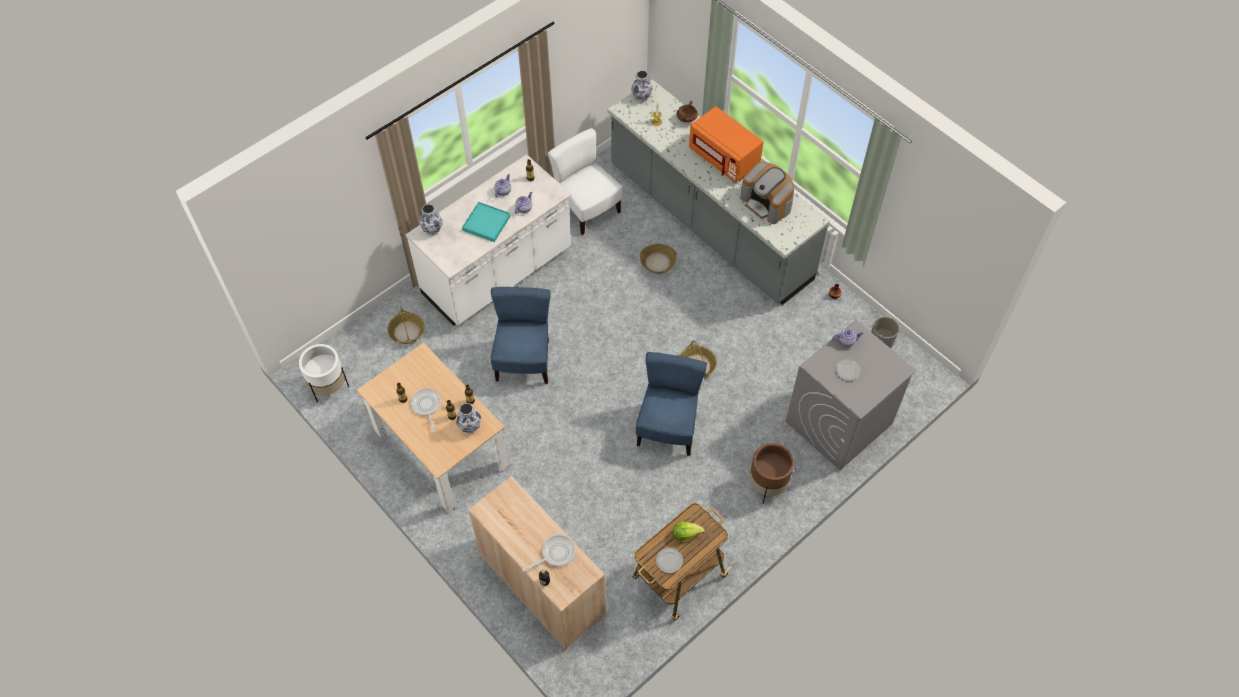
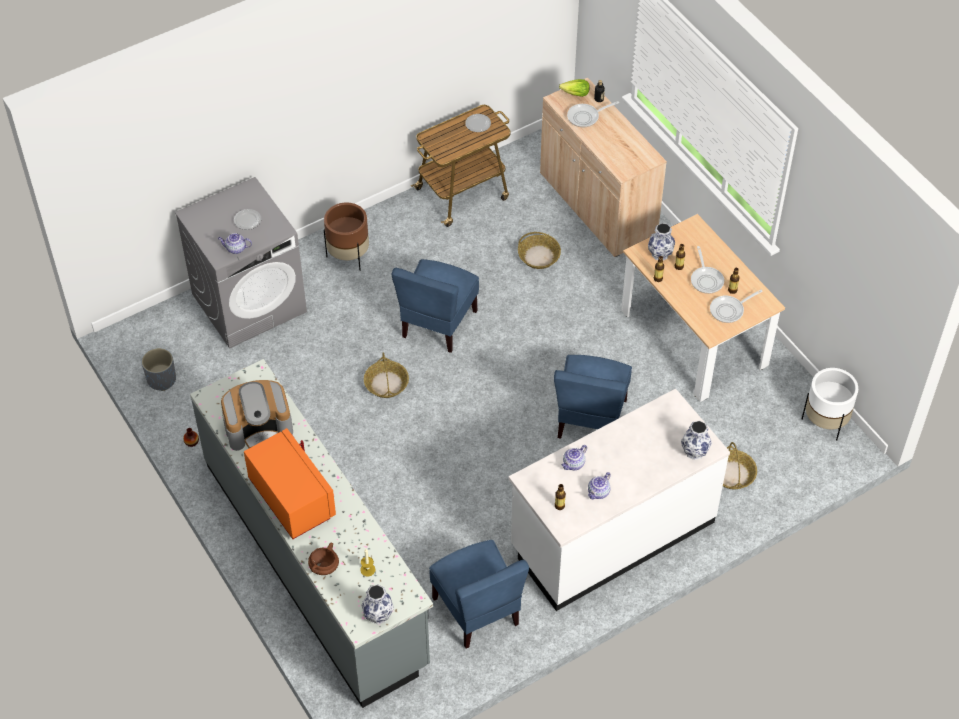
camera: 170 degrees left, 5 degrees down
turquoise tray [462,202,511,242] -> none
white chair [548,128,622,235] -> blue chair [429,540,529,648]
basket [640,244,676,274] -> basket moved to [518,232,561,269]
lettuce [673,522,704,541] -> lettuce moved to [559,79,590,97]
coffee machine [740,162,795,224] -> coffee machine turned 105 degrees clockwise [221,380,293,451]
none -> frying pan [710,290,763,323]

